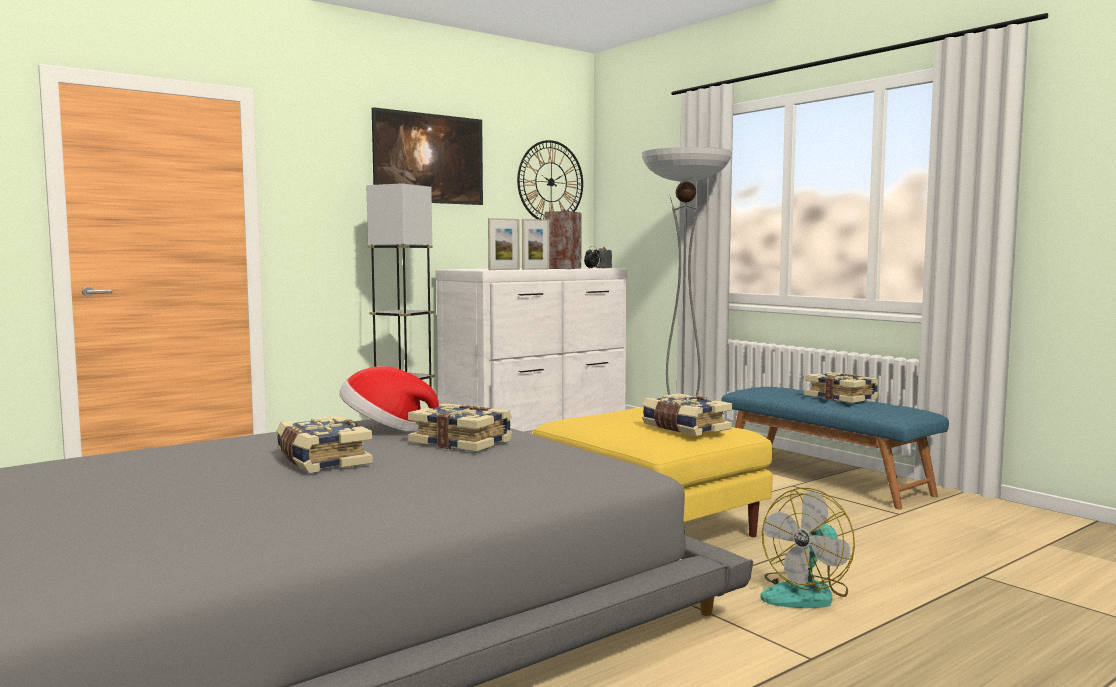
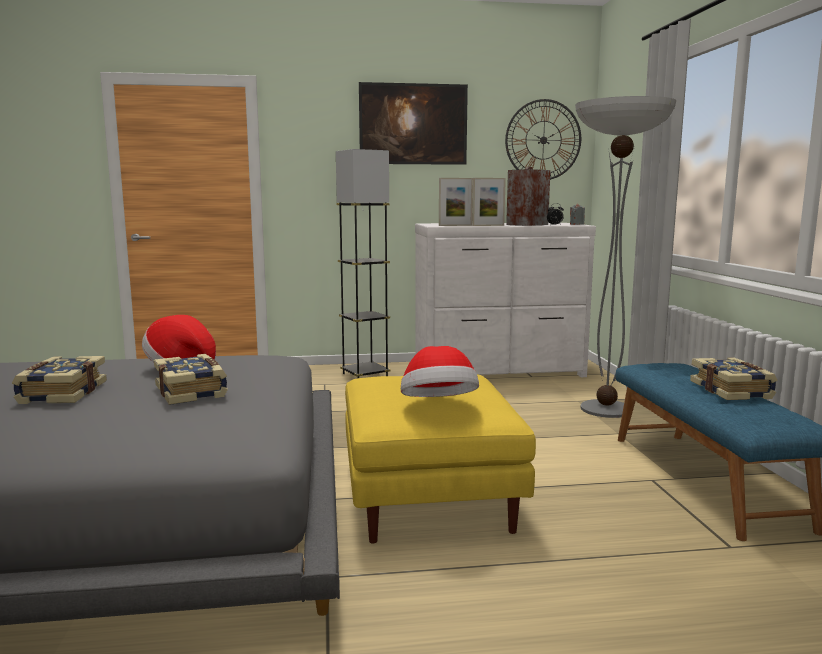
camera: 30 degrees right, 5 degrees up
book [642,393,732,436] -> hat [401,346,479,397]
fan [760,488,855,608] -> none

